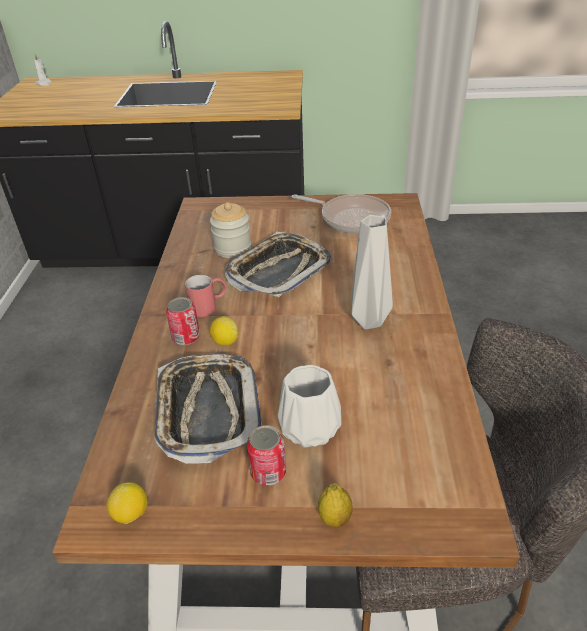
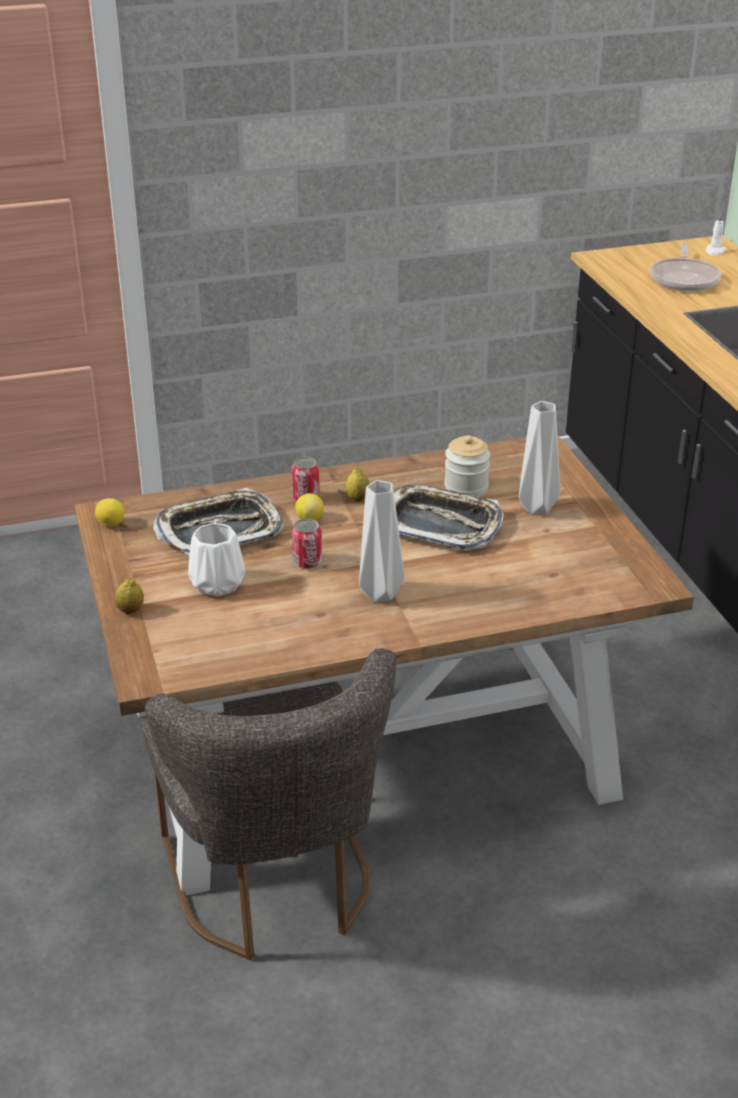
camera: 70 degrees right, 5 degrees down
red mug [185,275,226,317] -> lemon [346,468,369,502]
can [247,425,286,485] -> can moved to [292,519,322,569]
frying pan [291,194,391,233] -> frying pan moved to [650,243,721,291]
none -> grey vase [519,401,560,515]

